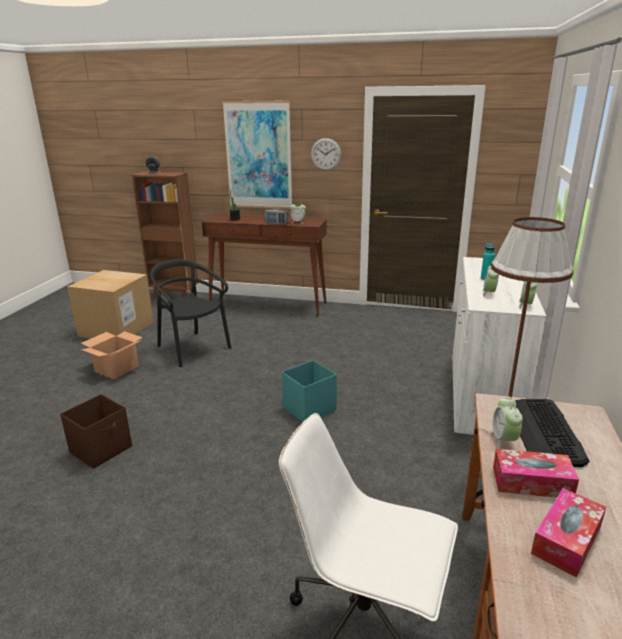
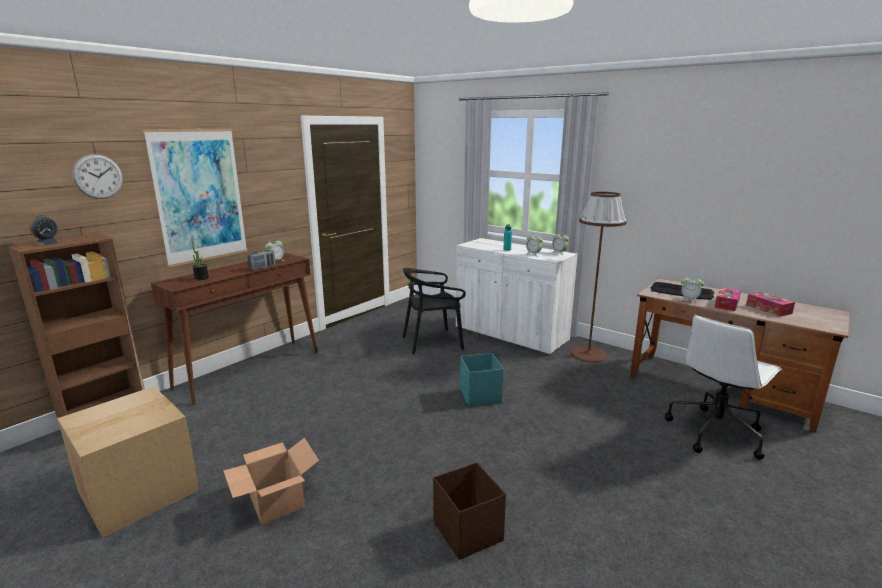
camera: 65 degrees left, 5 degrees down
black chair [150,259,231,367] -> black chair moved to [403,268,466,354]
wall clock [311,138,341,170] -> wall clock moved to [72,154,123,199]

